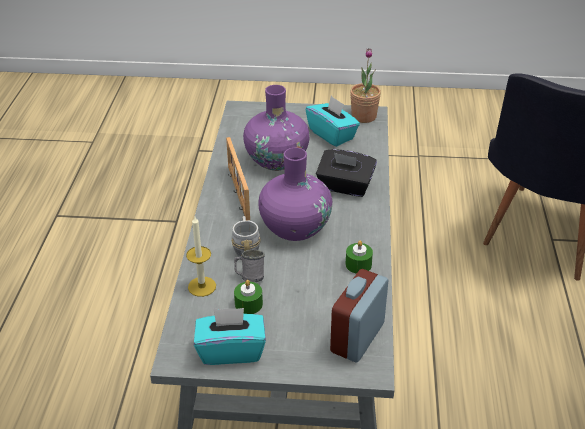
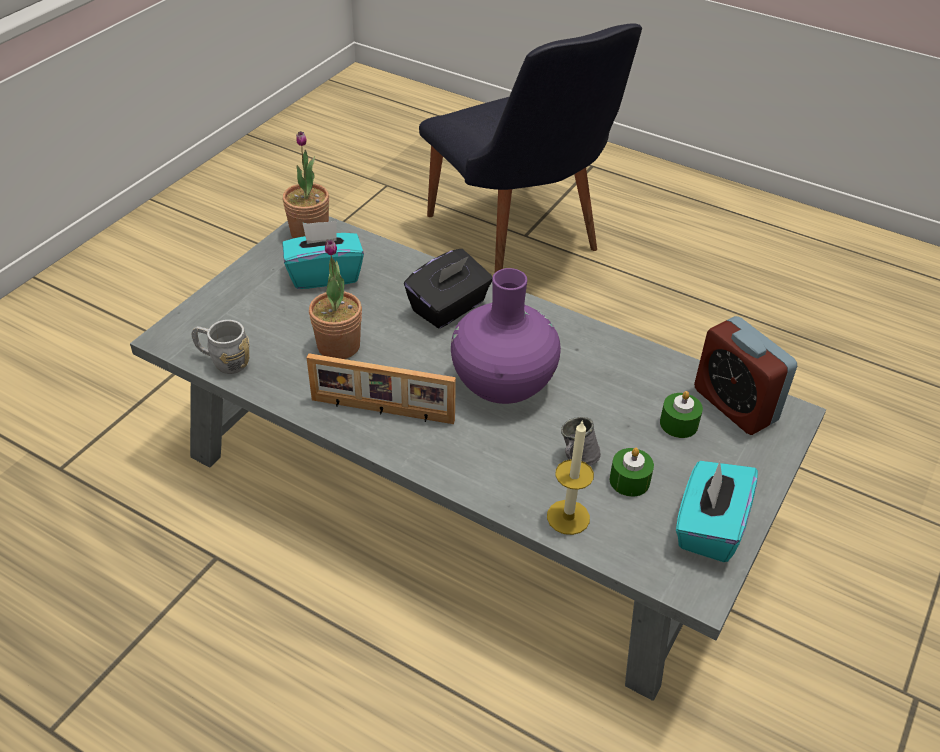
camera: 65 degrees left, 5 degrees up
grey mug [232,216,261,257] -> grey mug moved to [192,320,250,374]
purple vase [243,85,310,171] -> potted plant [309,239,362,359]
green candle [345,240,373,274] -> green candle moved to [660,391,703,438]

